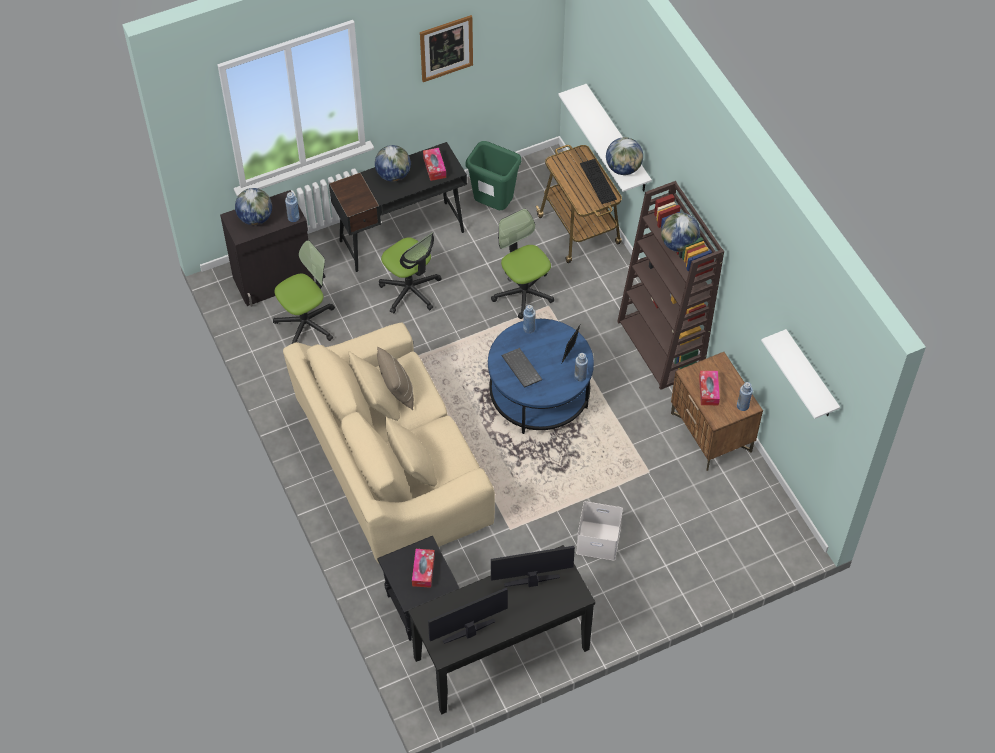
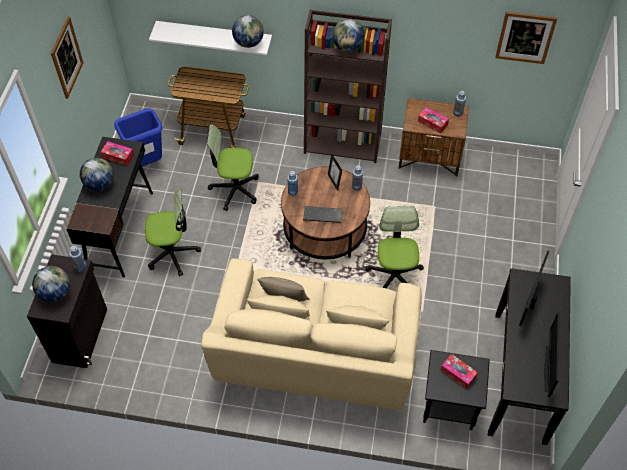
camera: 55 degrees left, 0 degrees up
office chair [273,240,335,344] -> office chair moved to [365,206,424,288]
green trash can [466,141,521,210] -> blue trash can [114,108,163,167]
blue coffee table [488,319,594,434] -> brown coffee table [281,166,370,259]
white storage box [576,501,623,561] -> none
keyboard [580,159,617,204] -> none
white shelf [761,329,840,419] -> picture [495,12,557,64]

